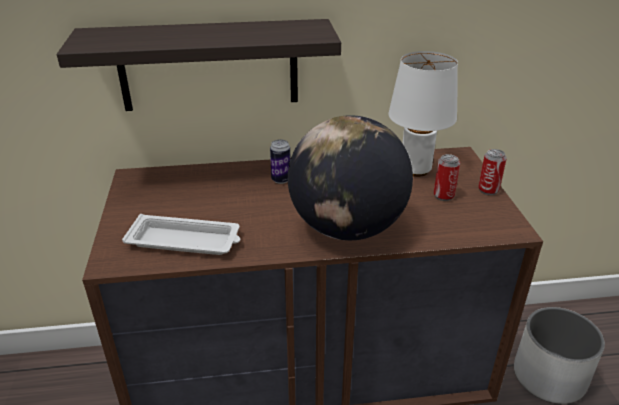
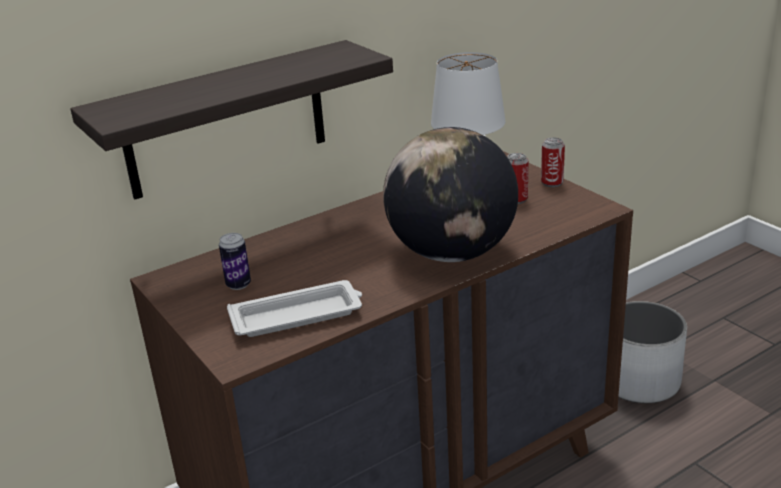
camera: 25 degrees left, 5 degrees down
can [270,139,290,184] -> can moved to [219,233,251,290]

